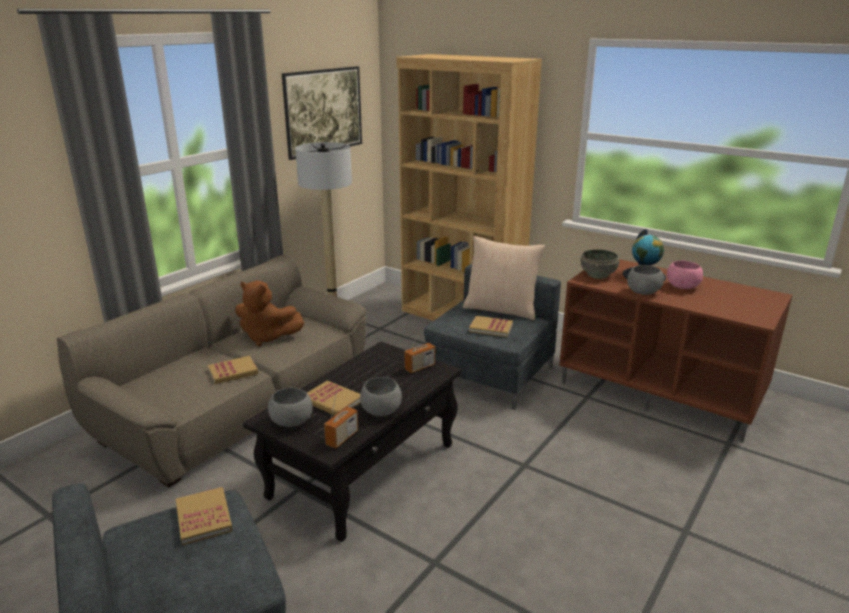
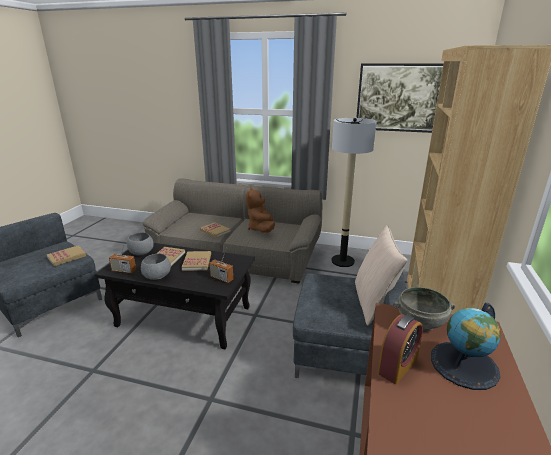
camera: 70 degrees right, 0 degrees up
book [469,316,513,337] -> book moved to [182,251,211,271]
grey bowl [627,265,664,295] -> alarm clock [378,314,423,384]
pink bowl [667,261,703,289] -> none

